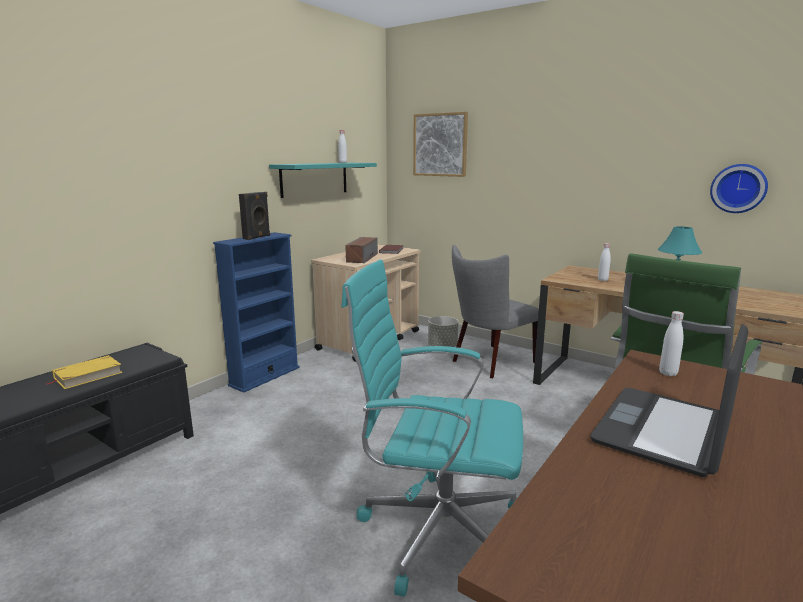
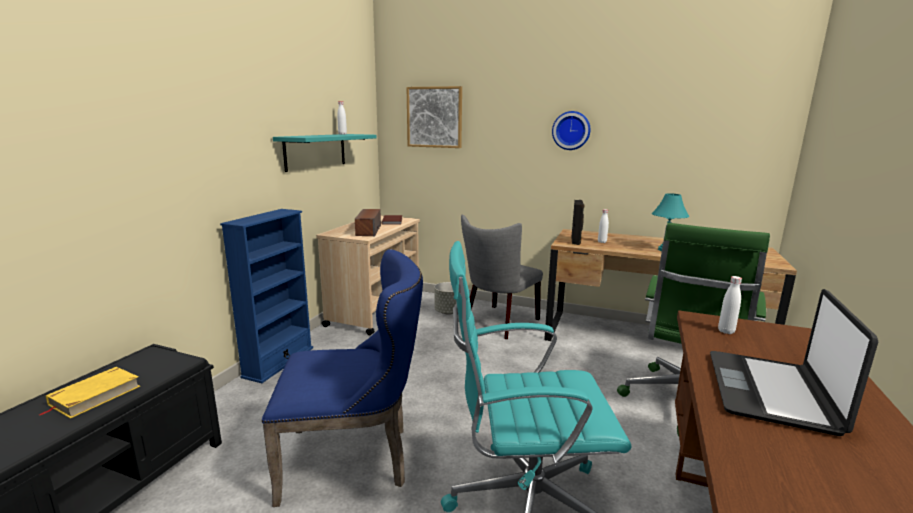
camera: 15 degrees left, 0 degrees up
black speaker [239,192,270,240] -> black speaker moved to [571,200,585,245]
wall clock [710,164,768,213] -> wall clock moved to [552,111,591,150]
none -> blue chair [262,249,423,507]

